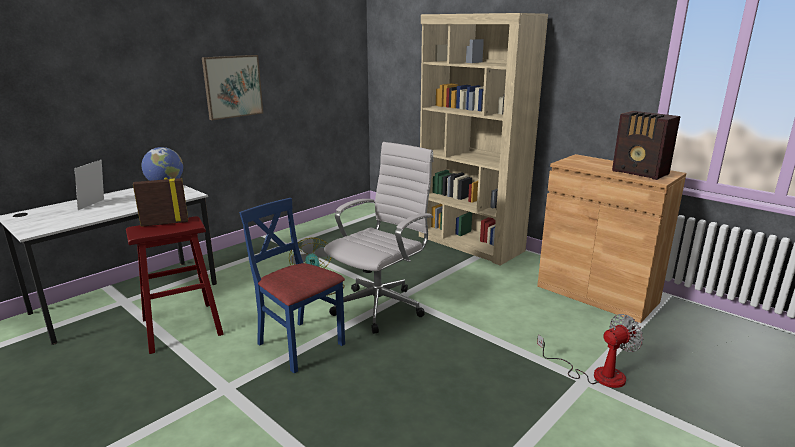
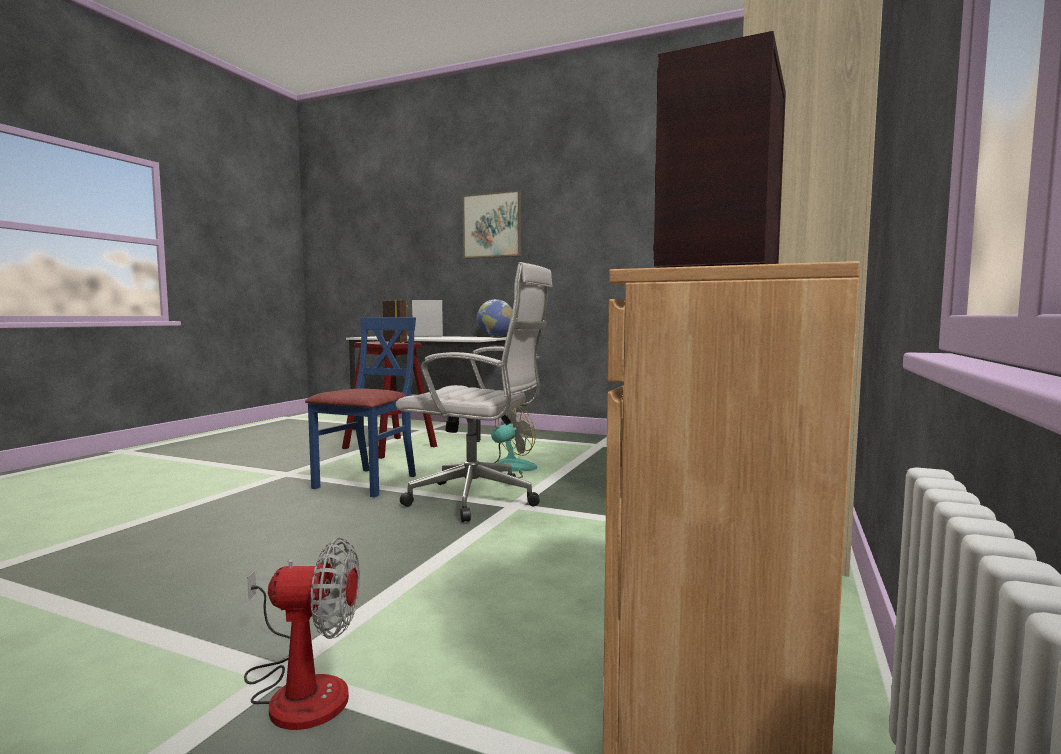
camera: 70 degrees right, 15 degrees down
picture [202,55,263,120] -> picture moved to [463,190,521,259]
fan [537,314,643,388] -> fan turned 45 degrees counterclockwise [244,538,360,730]

